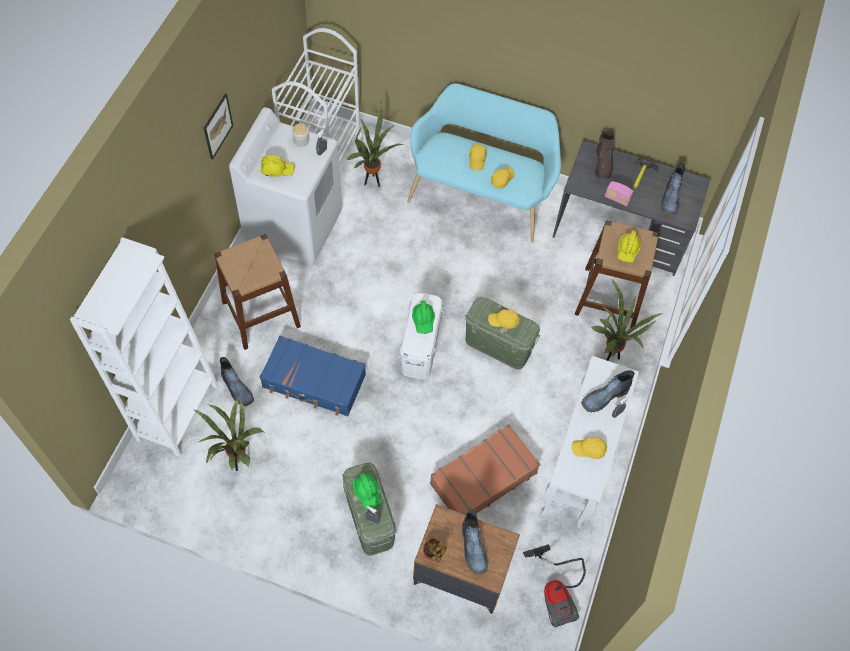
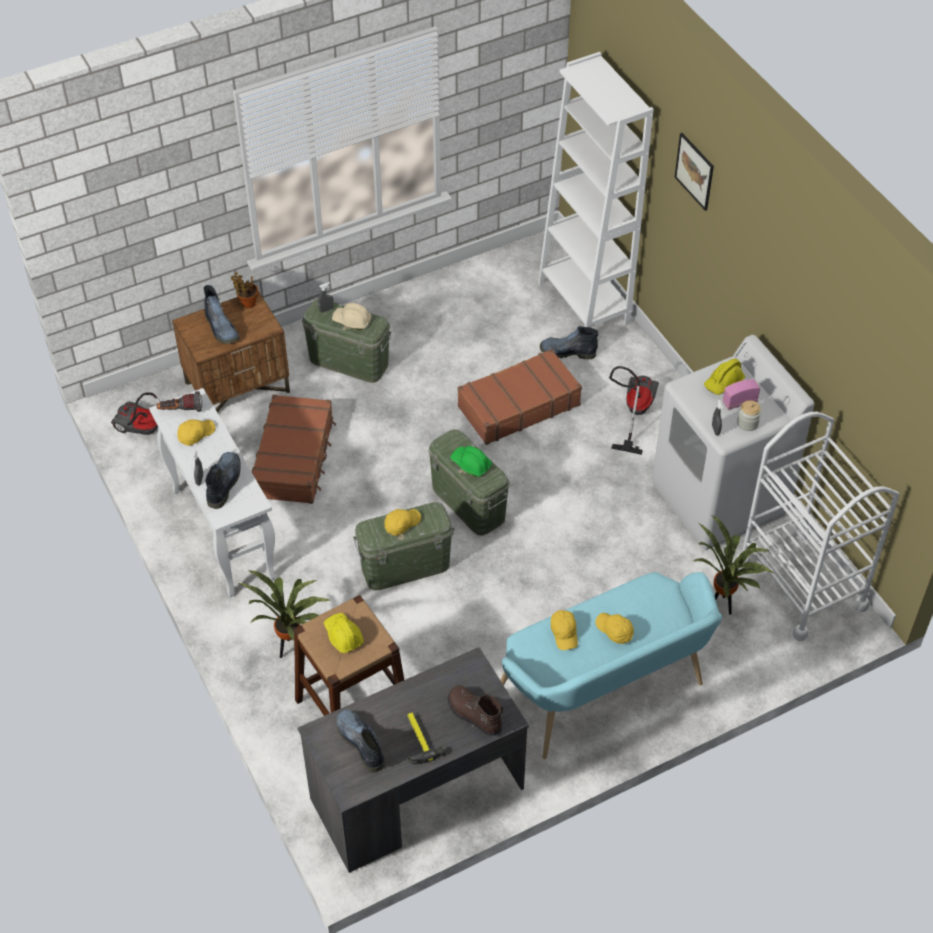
camera: 135 degrees right, 10 degrees down
potted plant [195,397,264,471] -> none
picture [204,94,233,159] -> picture moved to [675,133,714,211]
brown stool [214,234,301,350] -> vacuum cleaner [609,366,659,455]
blue suitcase [260,336,366,416] -> brown suitcase [458,349,582,445]
green hard hat [353,473,382,510] -> beige hard hat [332,303,372,330]
white storage box [400,293,443,379] -> green storage box [429,429,510,536]
boot [462,509,488,575] -> boot turned 150 degrees counterclockwise [204,285,239,344]
radio [605,181,633,206] -> radio moved to [723,379,760,410]
none -> flashlight [157,391,203,412]

